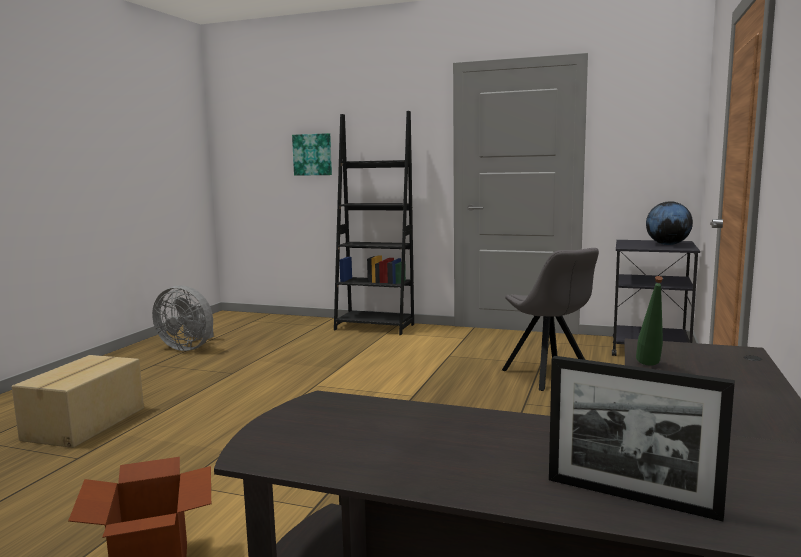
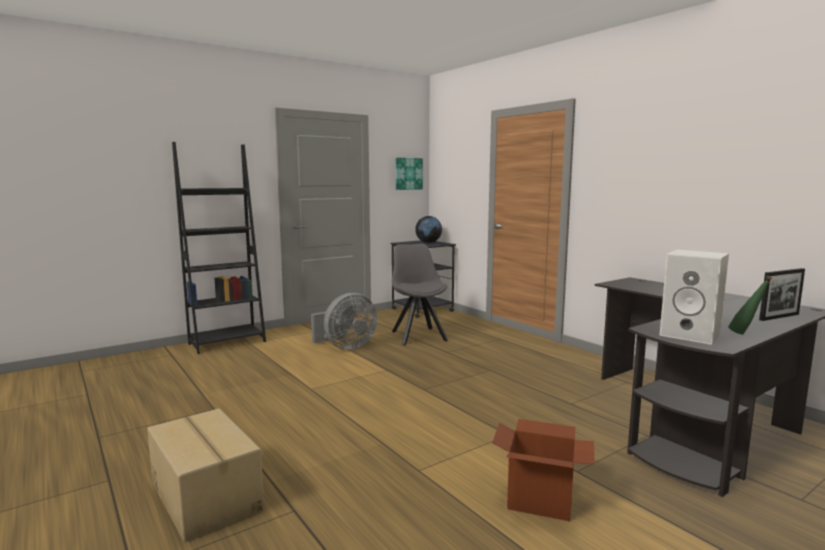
camera: 55 degrees left, 0 degrees up
grey fan [152,285,214,351] -> grey fan moved to [311,293,377,349]
picture [292,133,332,176] -> picture moved to [396,158,423,190]
grey chair [502,248,599,391] -> grey chair turned 120 degrees counterclockwise [392,244,448,345]
green bottle [636,276,663,366] -> green bottle moved to [728,276,772,334]
none -> white speaker [659,250,729,345]

